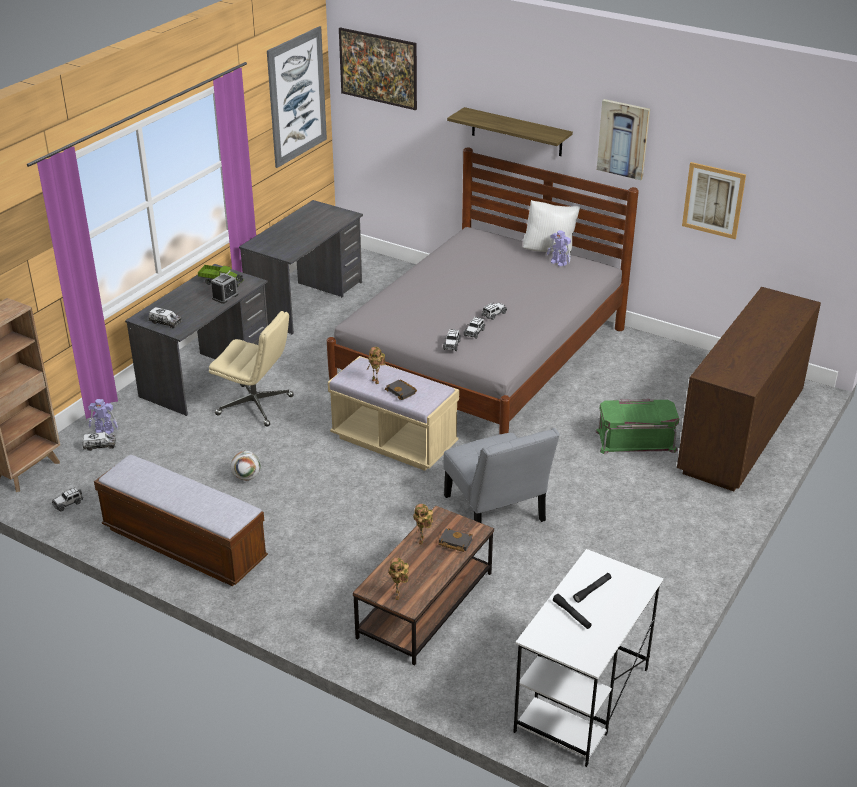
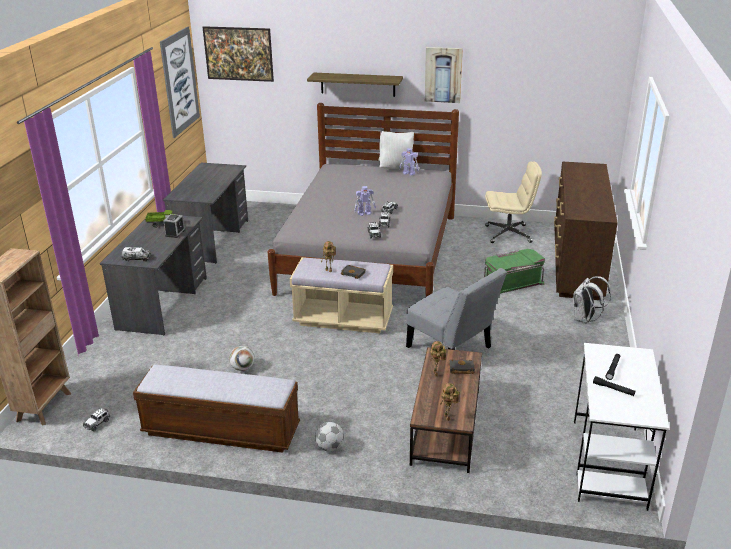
camera: 20 degrees left, 5 degrees down
toy truck [83,432,116,451] -> none
toy robot [88,399,118,434] -> toy robot moved to [355,186,376,216]
beige office chair [209,311,294,427] -> beige office chair moved to [485,161,542,243]
picture [682,162,746,239] -> none
none -> football [315,422,344,451]
none -> white backpack [573,276,611,324]

